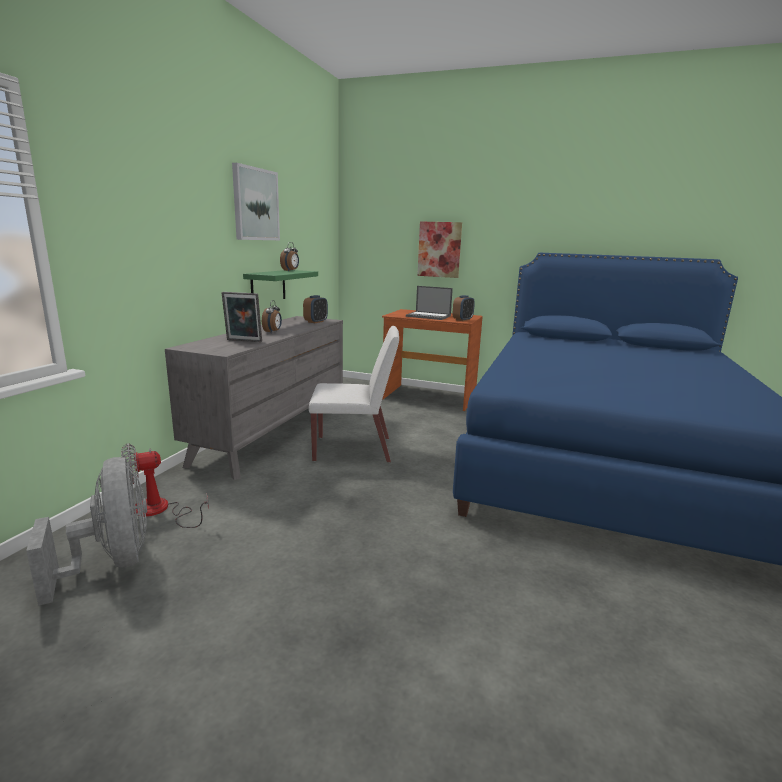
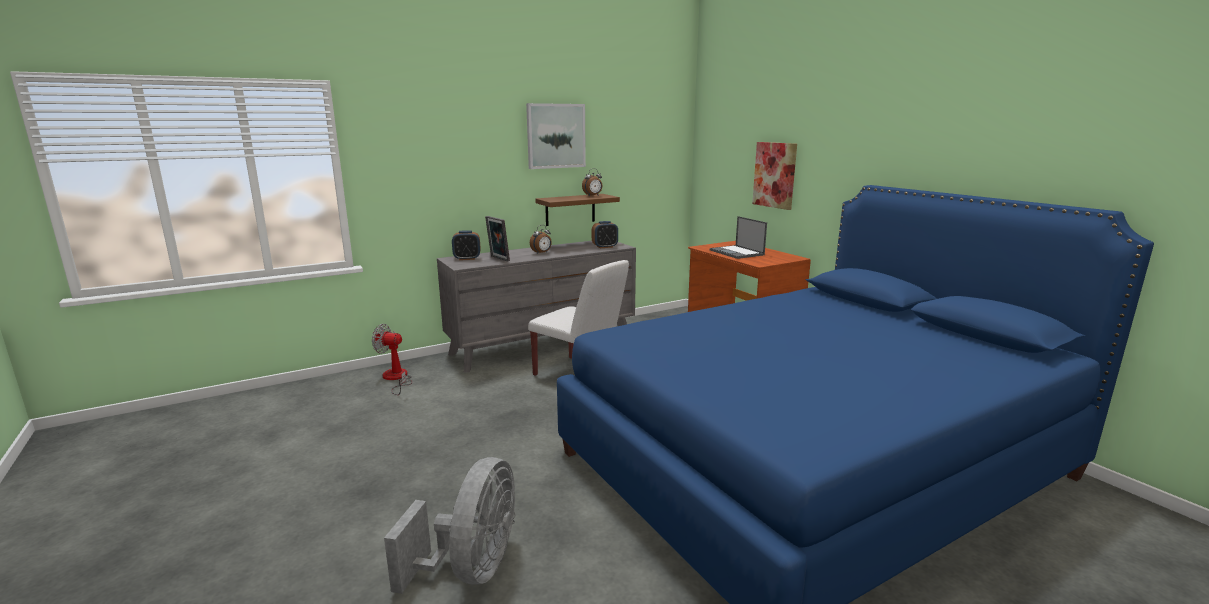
camera: 40 degrees right, 0 degrees up
grey fan [26,457,147,606] -> grey fan moved to [384,457,516,594]
green shelf [243,270,318,299] -> brown shelf [536,194,620,226]
alarm clock [453,295,475,321] -> alarm clock moved to [452,230,480,260]

